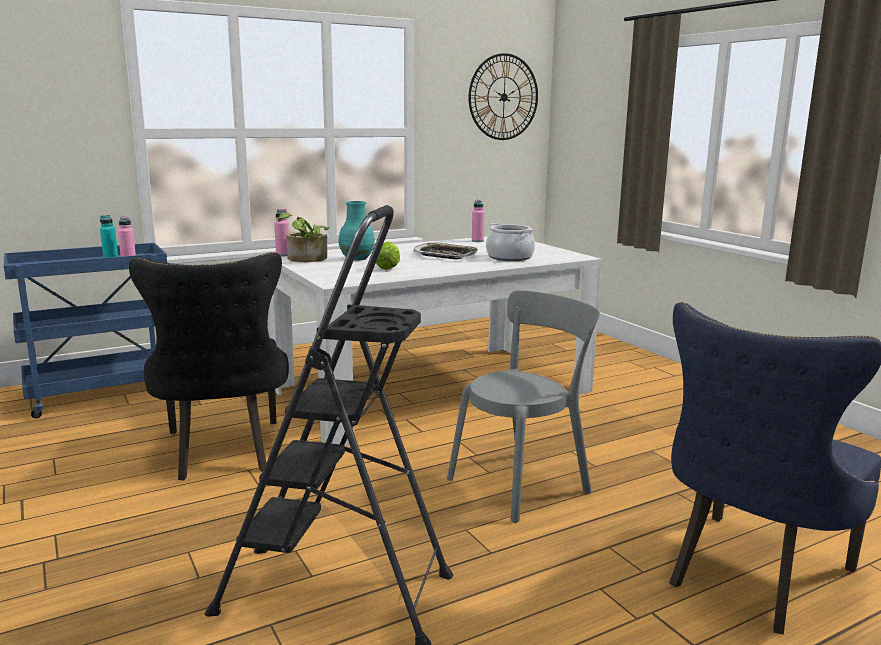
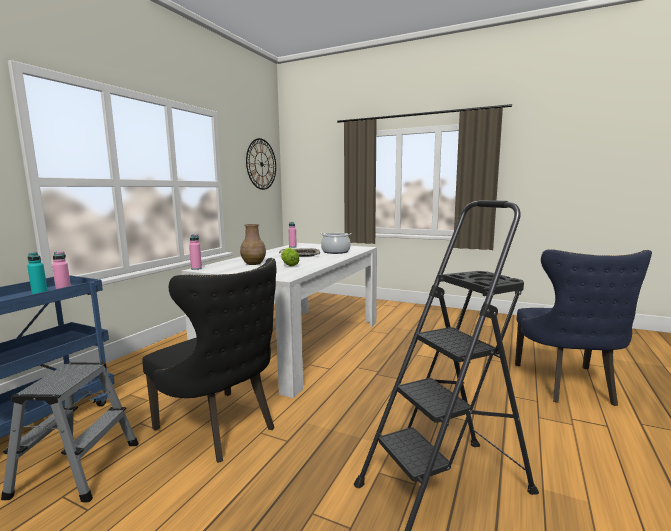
camera: 35 degrees left, 5 degrees down
potted plant [278,212,330,263] -> none
turquoise vase [338,201,375,261] -> brown vase [240,224,266,265]
grey chair [447,290,600,523] -> none
none -> grey step ladder [1,362,139,502]

